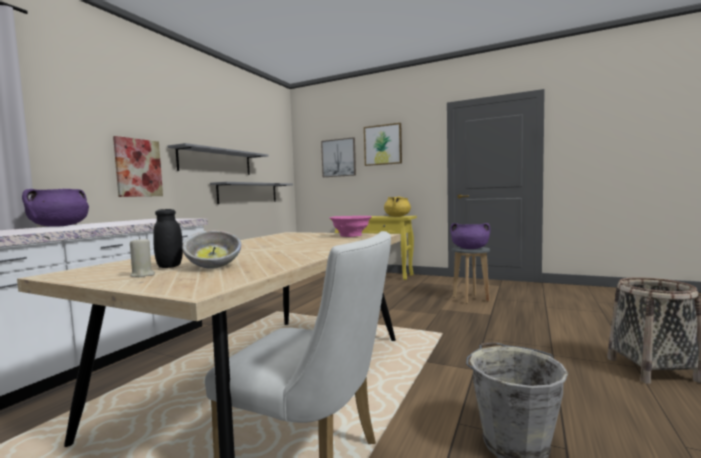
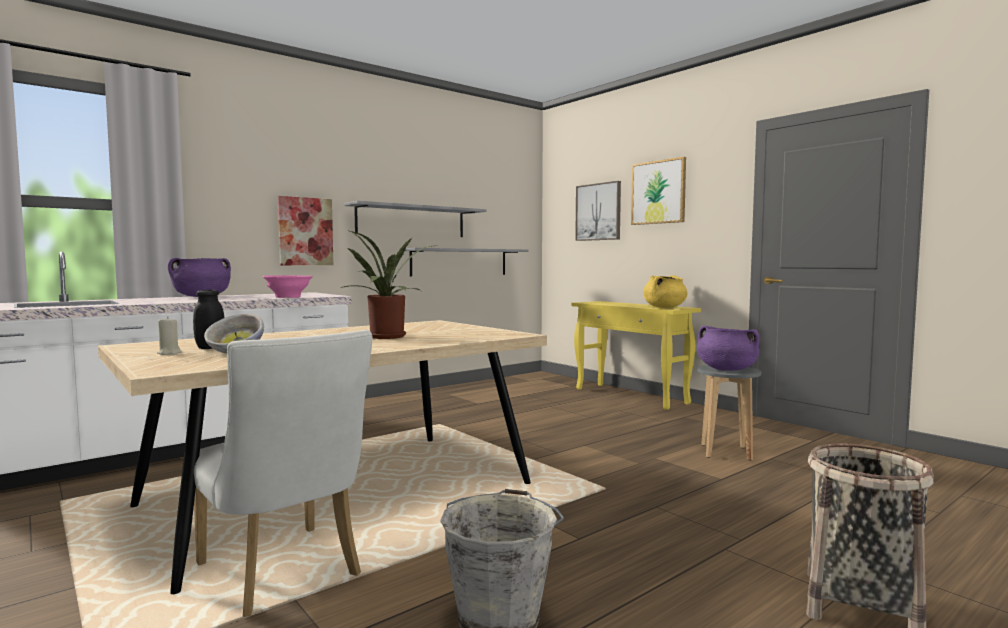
camera: 25 degrees right, 0 degrees up
pink bowl [330,216,372,237] -> pink bowl moved to [263,275,313,298]
none -> potted plant [341,230,438,339]

